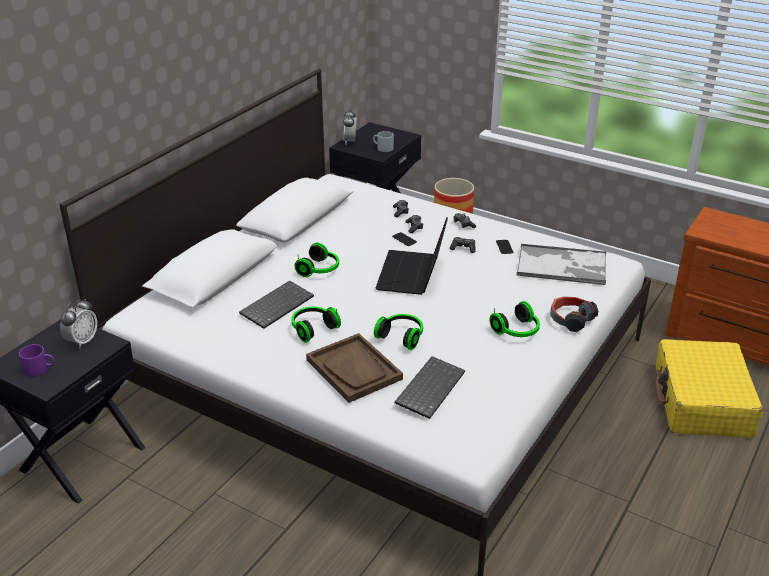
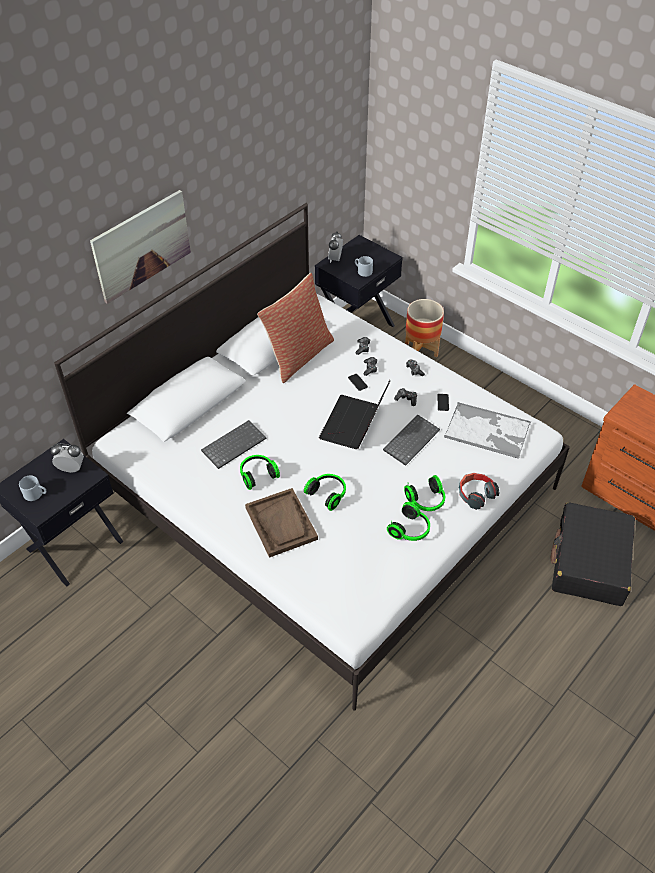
camera: 10 degrees right, 15 degrees up
purple mug [19,344,55,377] -> grey mug [19,475,47,501]
alarm clock [60,298,97,348] -> alarm clock turned 120 degrees counterclockwise [51,443,84,472]
headphones [294,243,339,277] -> headphones moved to [387,502,430,541]
keyboard [395,356,465,419] -> keyboard moved to [383,414,440,466]
yellow suitcase [656,339,763,438] -> black suitcase [550,502,635,606]
none -> picture [90,190,191,304]
none -> pillow [257,273,334,383]

